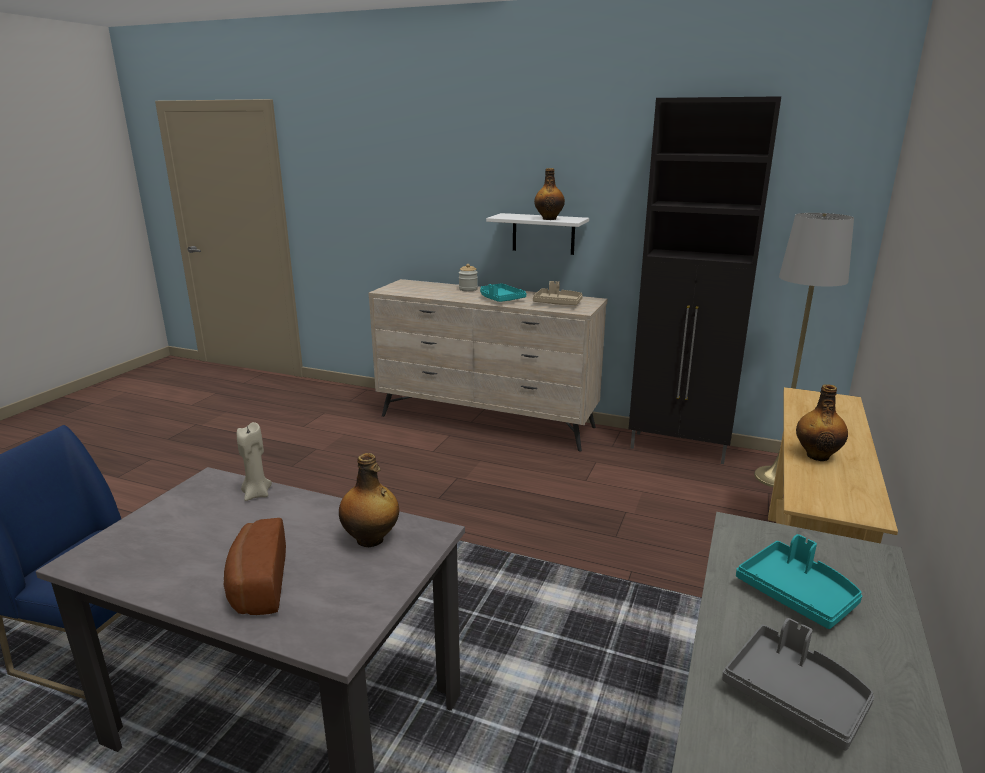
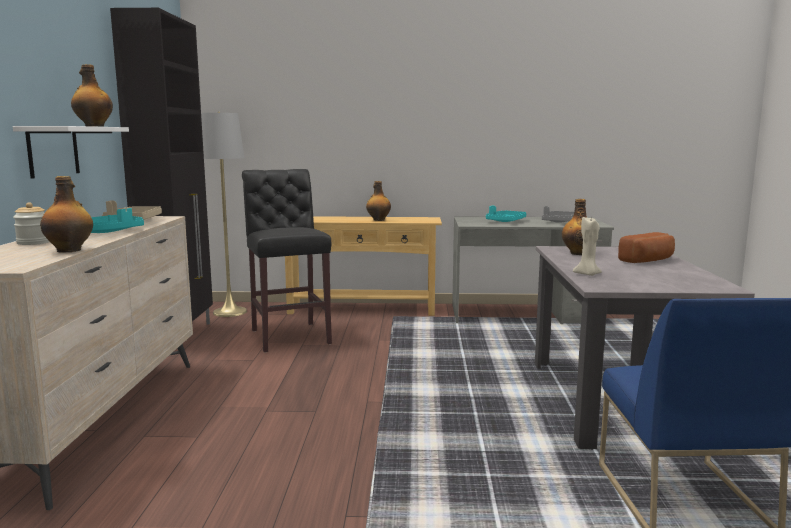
camera: 110 degrees left, 10 degrees down
none -> bottle [40,176,93,253]
none -> black stool [242,169,332,353]

